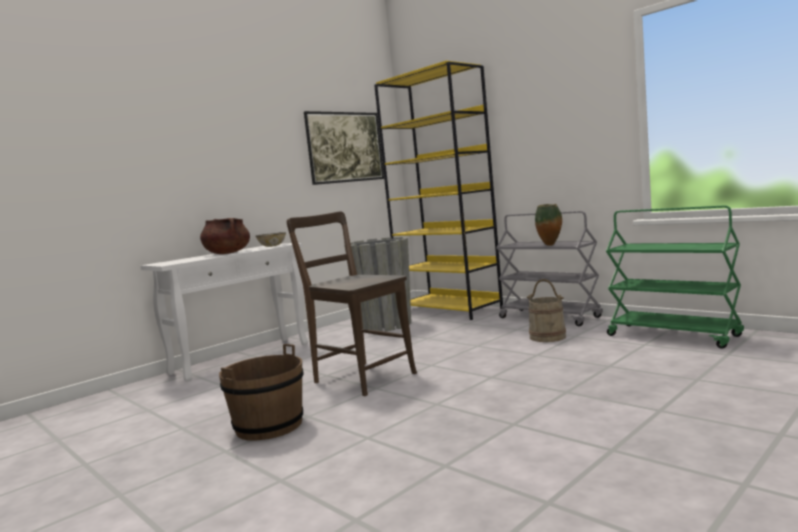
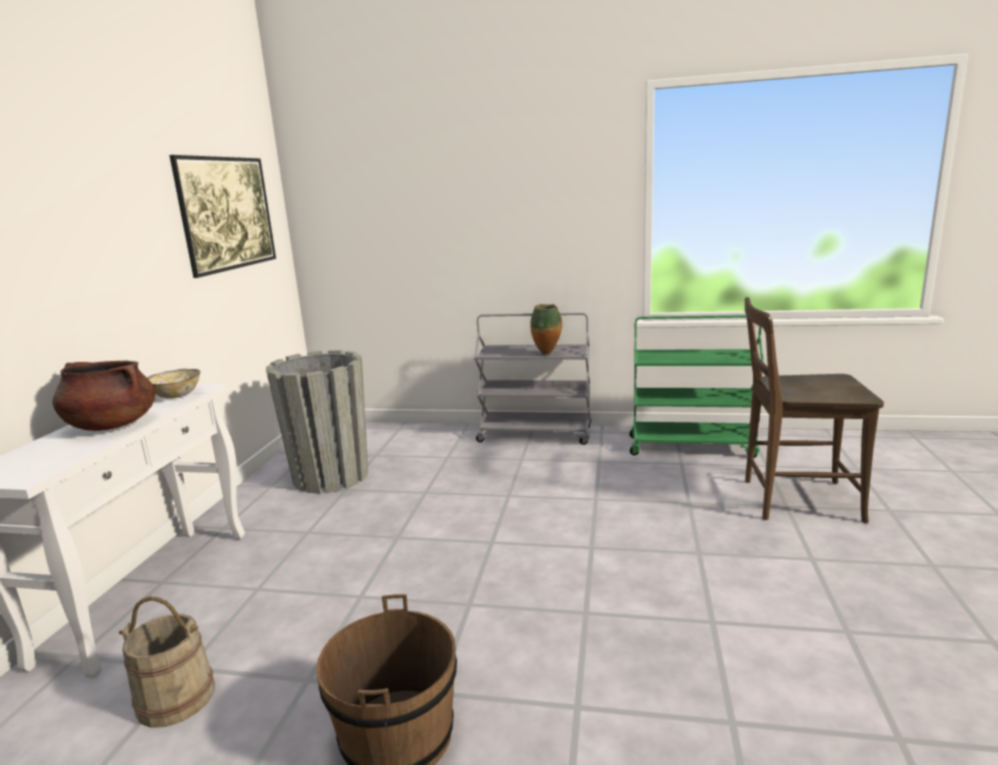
camera: 35 degrees left, 10 degrees up
brown chair [287,211,417,396] -> brown chair moved to [745,297,884,523]
yellow bookcase [374,61,503,320] -> none
beige bucket [527,279,566,342] -> beige bucket moved to [119,596,215,728]

